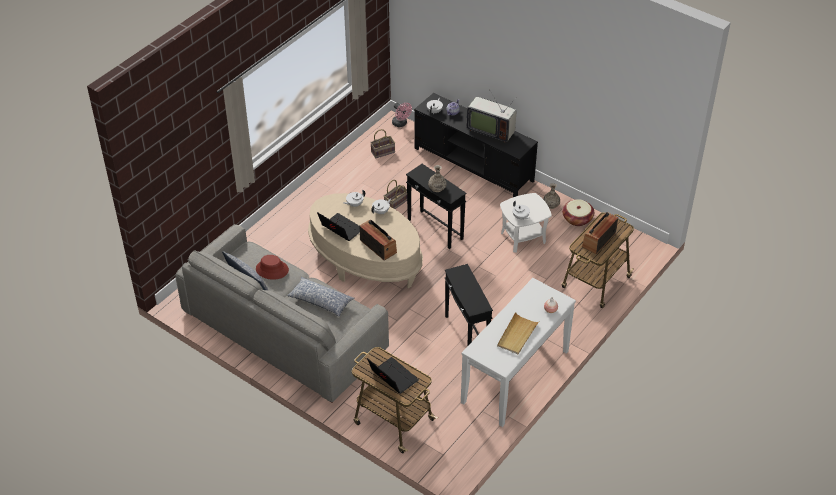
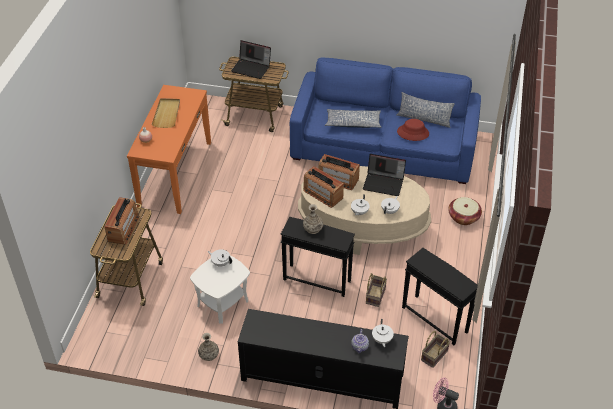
camera: 155 degrees right, 0 degrees up
grey sofa [175,224,389,403] -> blue sofa [290,58,481,184]
black side table [445,264,493,346] -> black side table moved to [402,248,478,345]
white console table [461,278,576,427] -> orange console table [127,85,211,214]
television [467,91,516,143] -> none
basket [562,199,594,226] -> basket moved to [448,197,482,225]
none -> radio [303,166,344,208]

